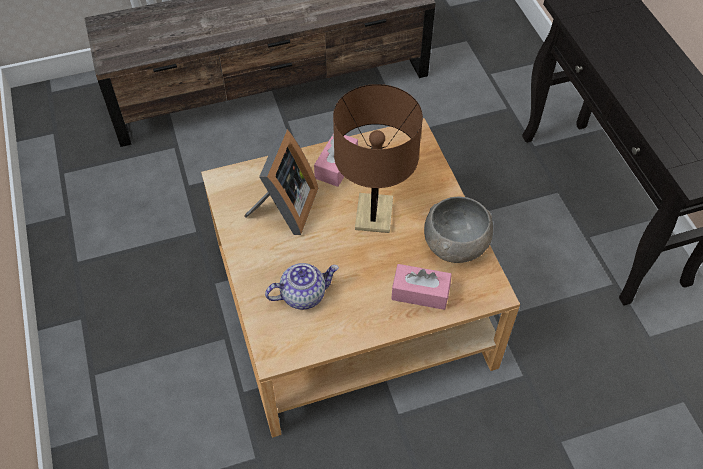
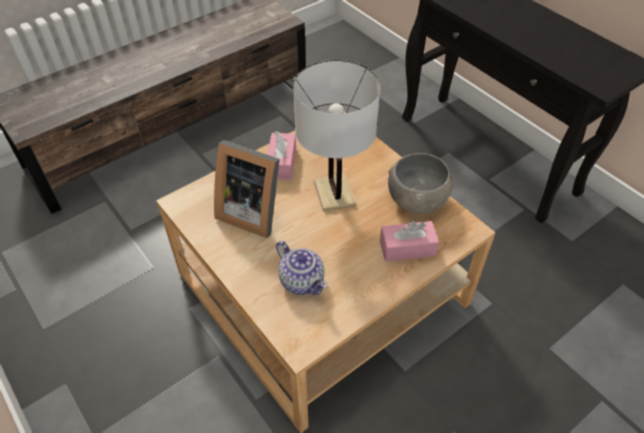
camera: 20 degrees left, 5 degrees down
picture frame [244,129,318,235] -> picture frame turned 120 degrees clockwise [214,140,279,238]
teapot [265,263,339,310] -> teapot turned 90 degrees clockwise [276,241,328,295]
brown table lamp [333,84,423,233] -> white table lamp [293,60,381,212]

